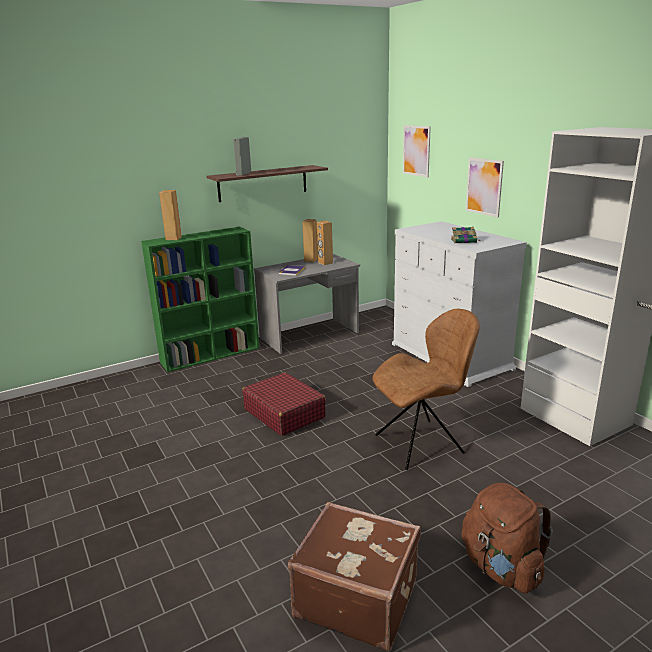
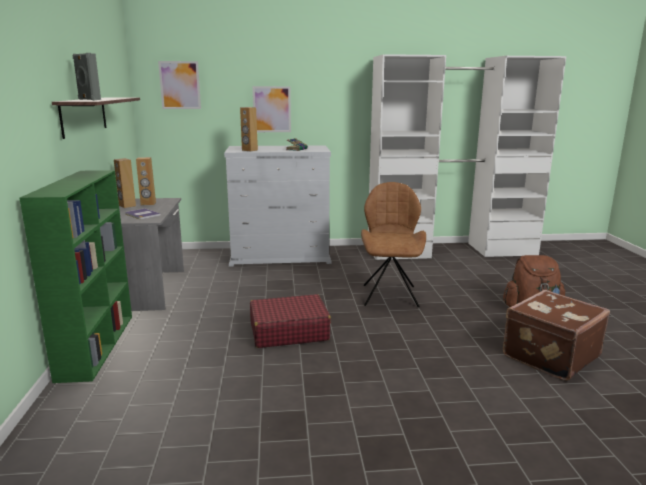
camera: 65 degrees left, 5 degrees down
brown speaker [159,190,182,240] -> brown speaker moved to [240,107,258,151]

